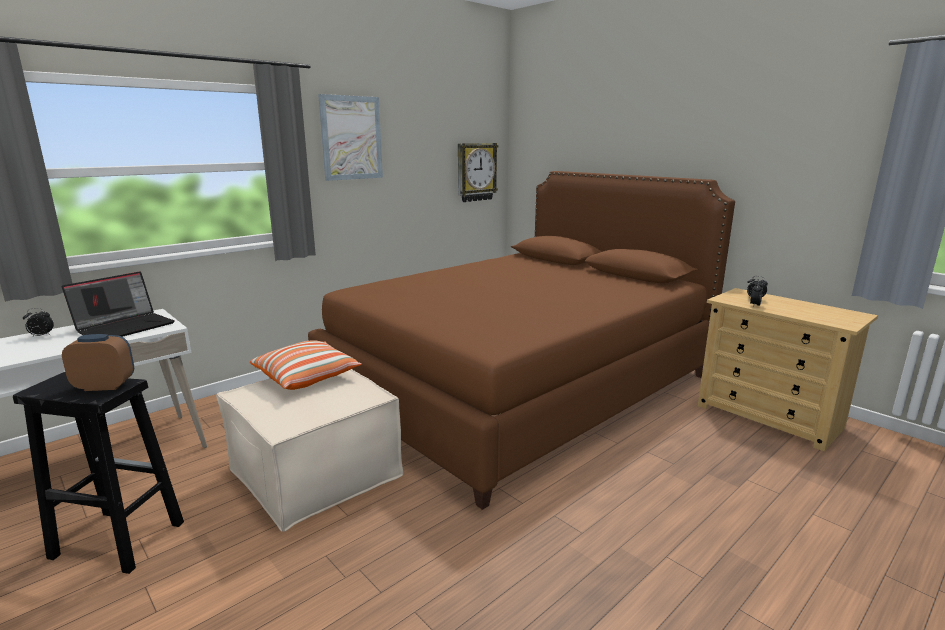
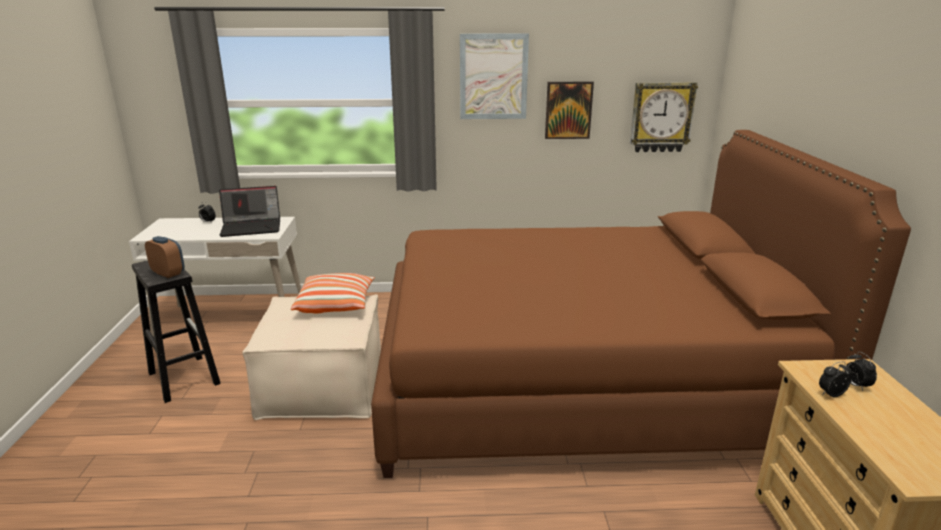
camera: 40 degrees right, 5 degrees up
none -> picture [545,82,594,139]

